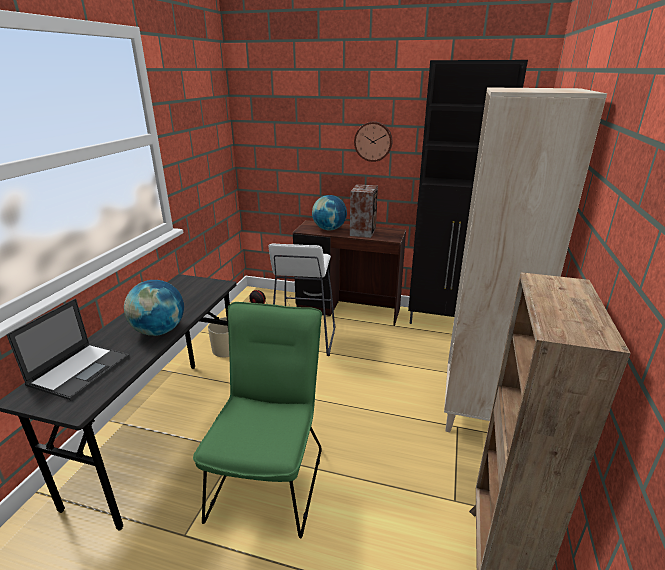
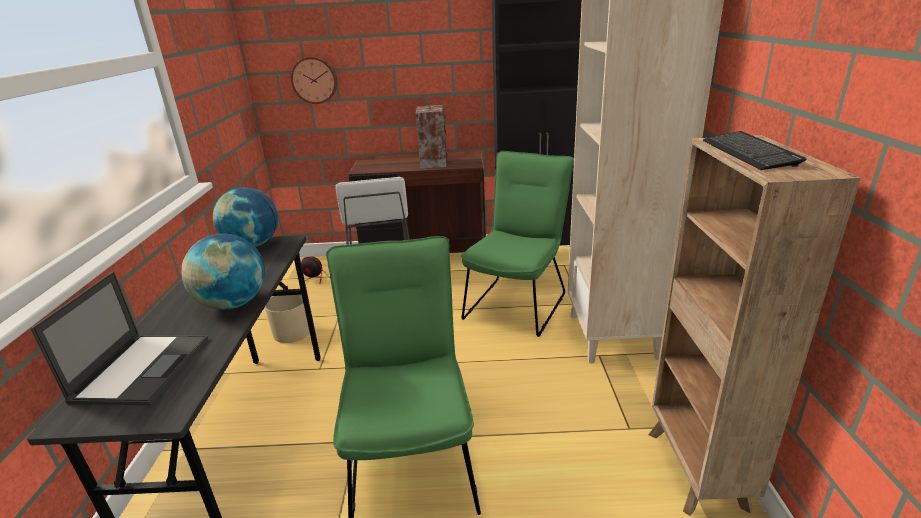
camera: 15 degrees left, 0 degrees up
globe [312,195,347,230] -> globe moved to [213,187,278,247]
wall clock [354,121,392,162] -> wall clock moved to [291,56,337,104]
none -> green chair [461,151,574,337]
none -> keyboard [703,131,807,170]

